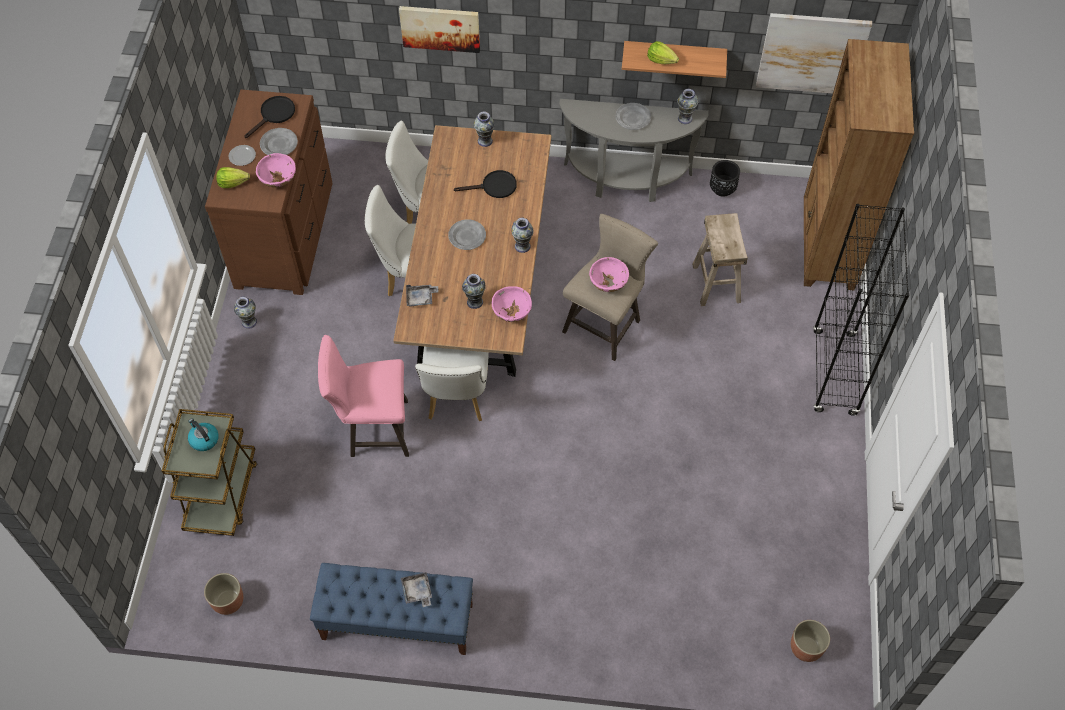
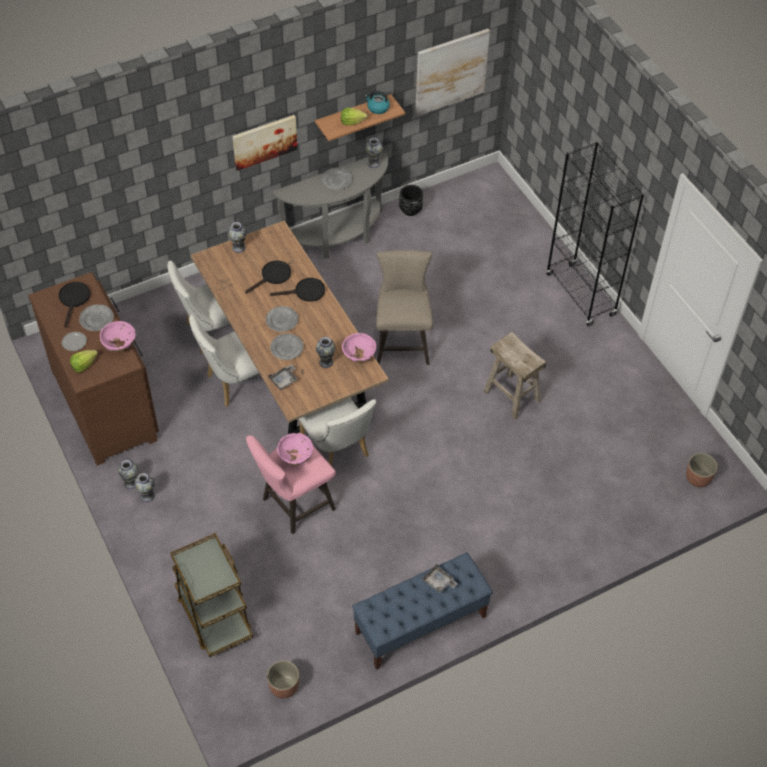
camera: 35 degrees left, 5 degrees down
kettle [188,418,219,451] -> kettle moved to [364,91,390,114]
picture [399,6,480,53] -> picture moved to [232,115,297,171]
vase [511,218,534,253] -> vase moved to [134,473,155,502]
pink bowl [589,257,629,292] -> pink bowl moved to [277,433,313,466]
beige stool [692,213,748,306] -> beige stool moved to [484,332,546,420]
brown bookcase [804,39,914,290] -> none
none -> black frying pan [270,278,325,302]
none -> grey plate [270,334,304,360]

